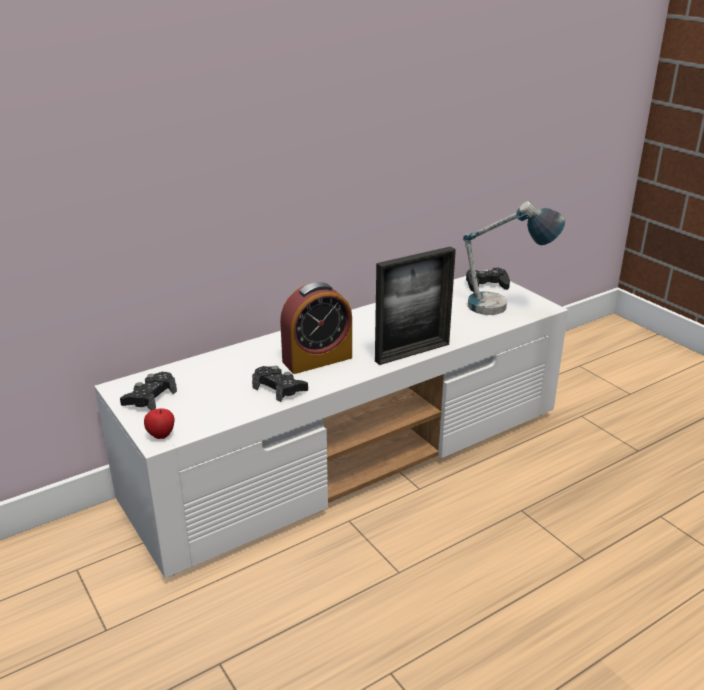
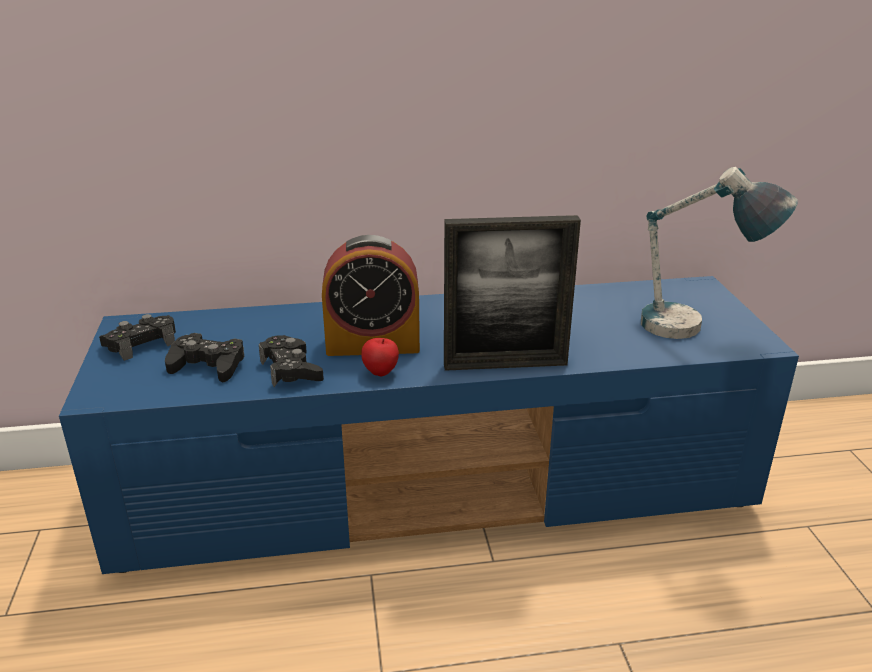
camera: 25 degrees right, 0 degrees up
white tv stand [94,270,568,578] -> blue tv stand [59,276,799,574]
apple [144,408,175,439] -> apple moved to [361,338,399,377]
black game controller [466,268,510,292] -> black game controller moved to [165,333,245,382]

